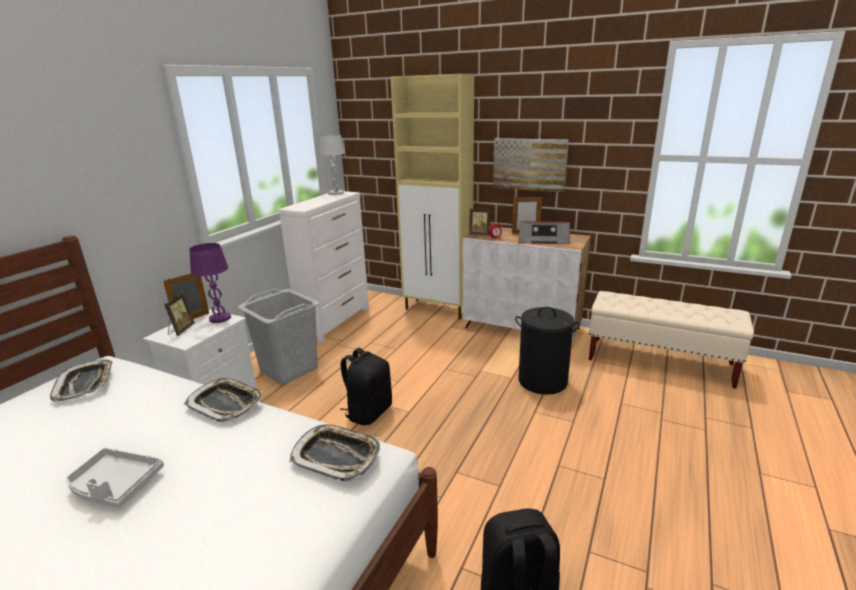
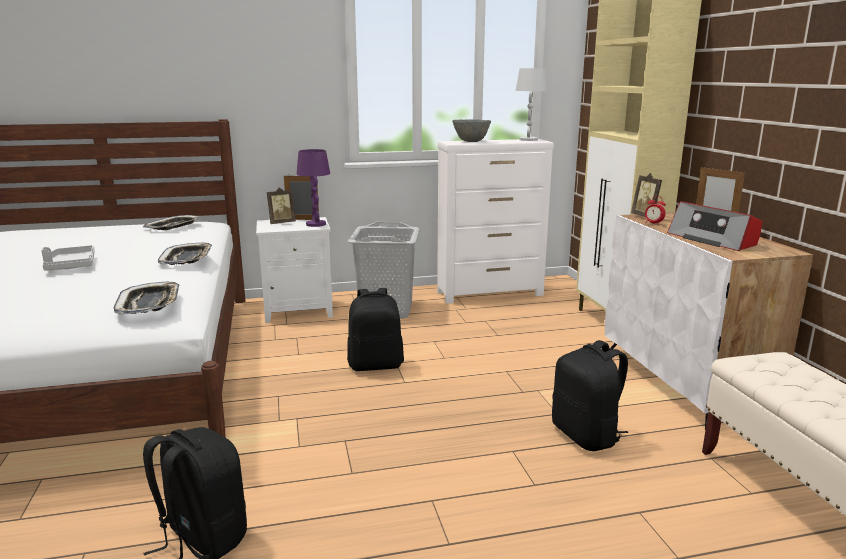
camera: 50 degrees right, 5 degrees down
picture [493,138,569,192] -> none
black laundry basket [515,307,580,395] -> black backpack [552,340,629,451]
none -> grey bowl [453,119,491,142]

